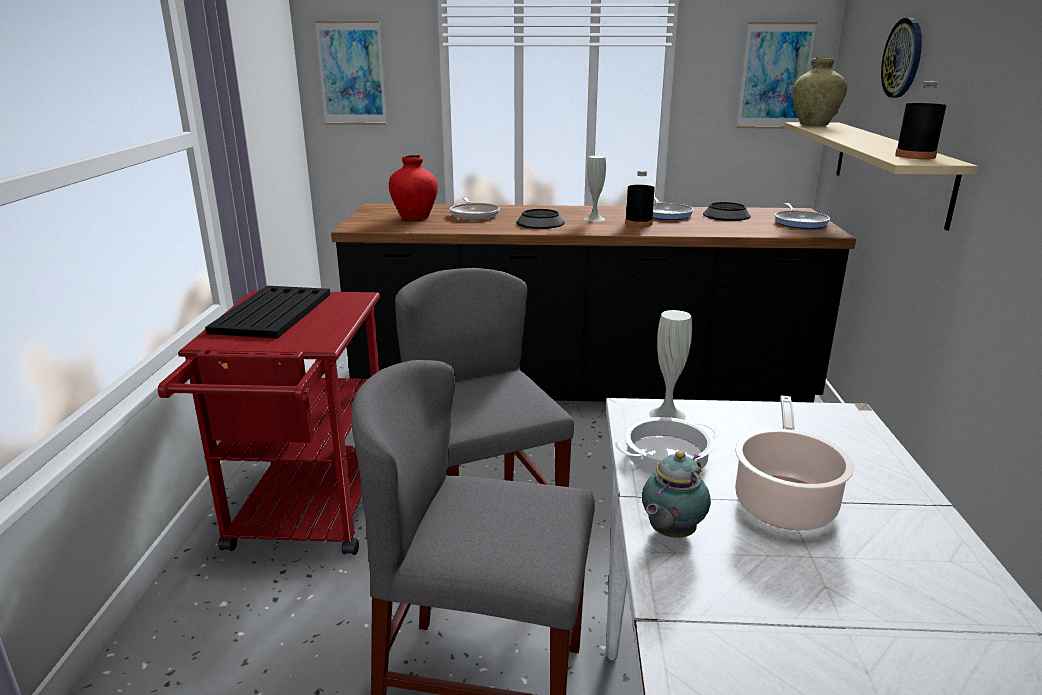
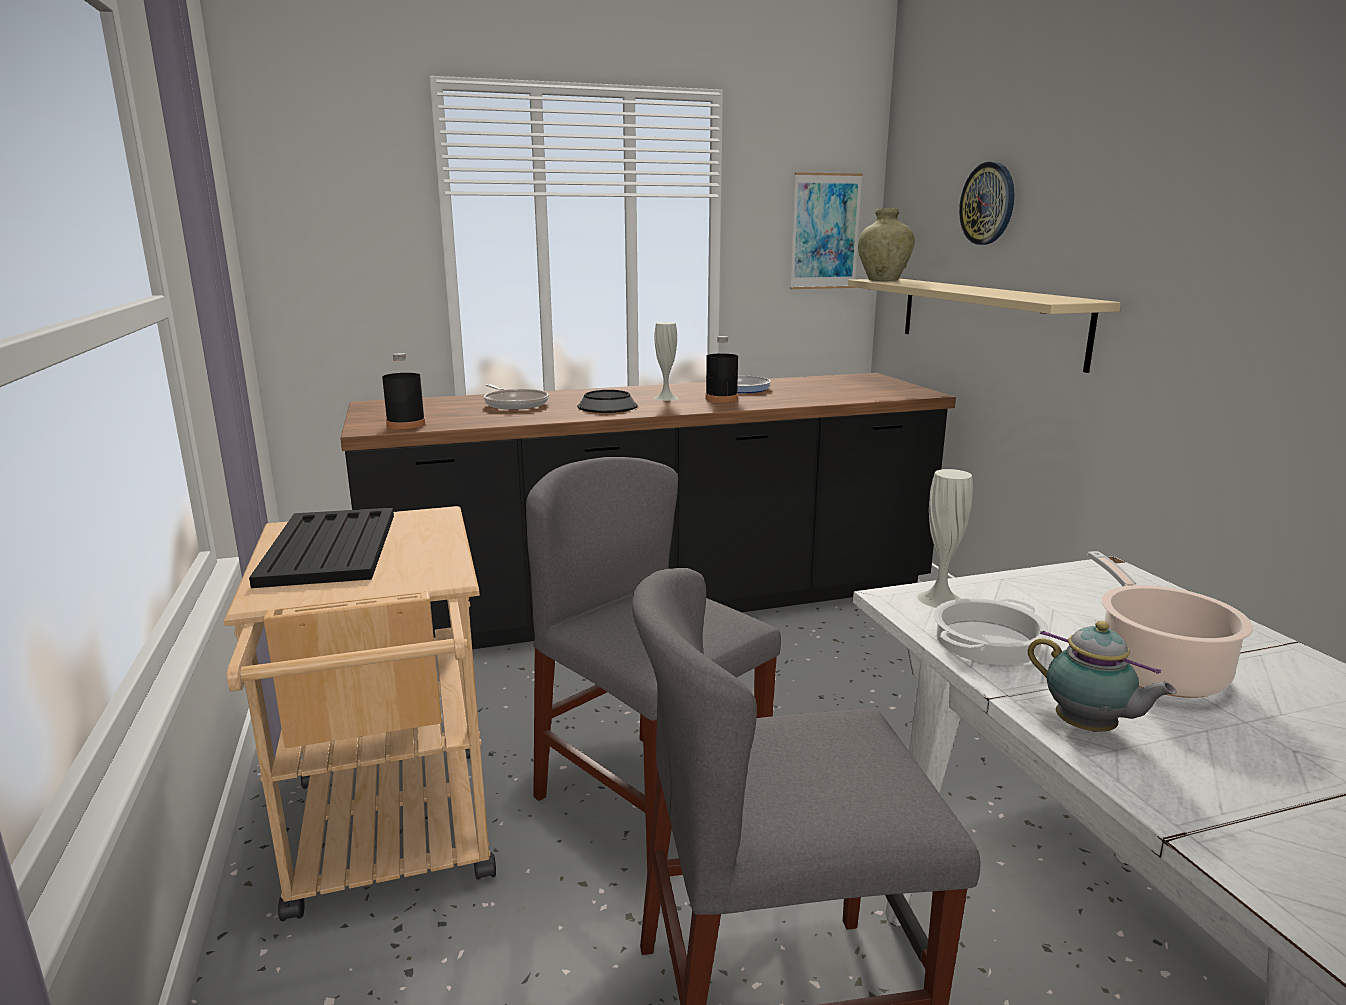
camera: 20 degrees left, 5 degrees down
red cart [158,290,380,555] -> beige cart [224,506,496,921]
picture [315,21,387,125] -> none
red vase [389,155,438,220] -> none
teapot [642,451,711,538] -> teapot turned 60 degrees counterclockwise [1028,621,1177,732]
bowl [703,202,751,221] -> none
frying pan [775,203,830,229] -> none
black bottle [895,81,946,159] -> black bottle moved to [382,353,425,430]

